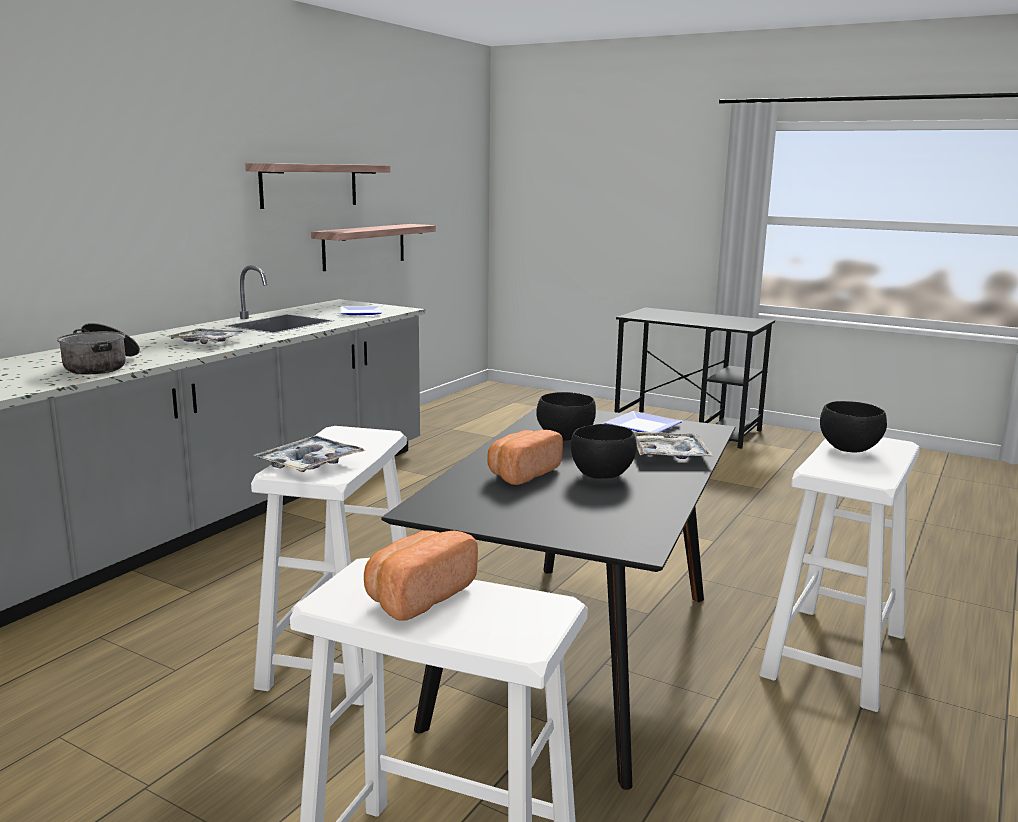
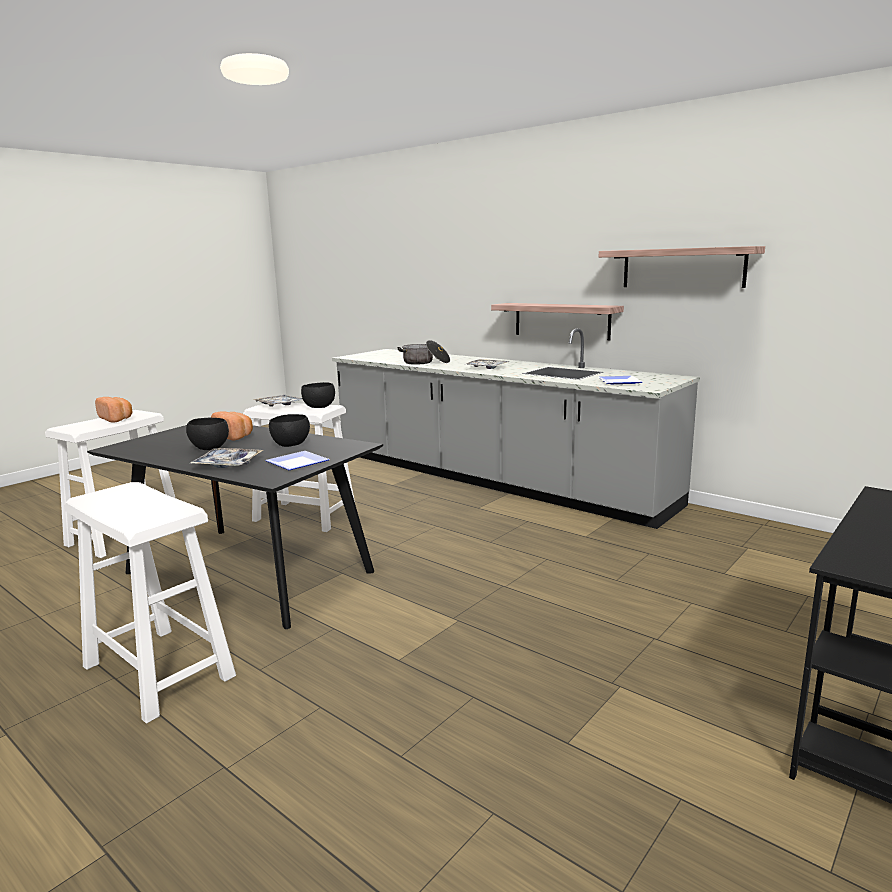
camera: 100 degrees right, 0 degrees up
shelf [311,224,436,271] -> shelf moved to [491,303,624,340]
black bowl [820,401,887,452] -> black bowl moved to [301,382,335,408]

